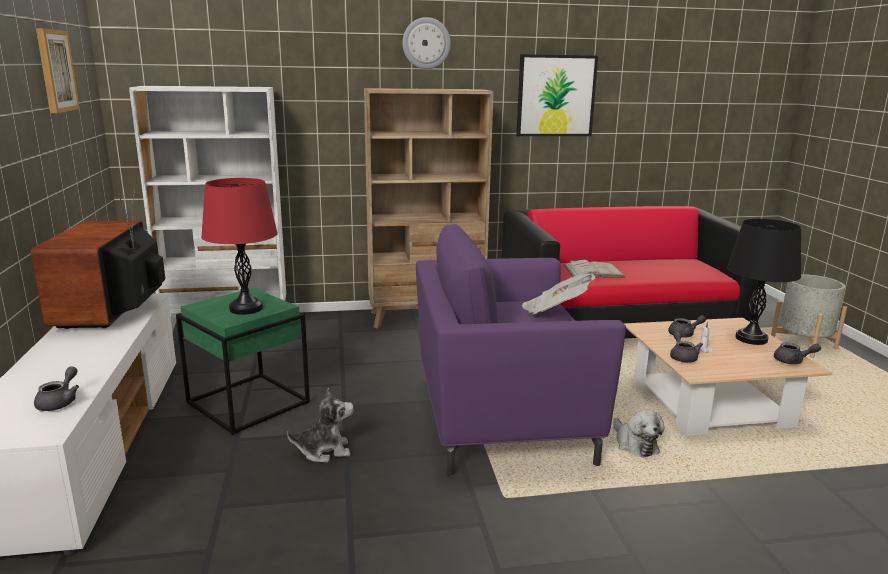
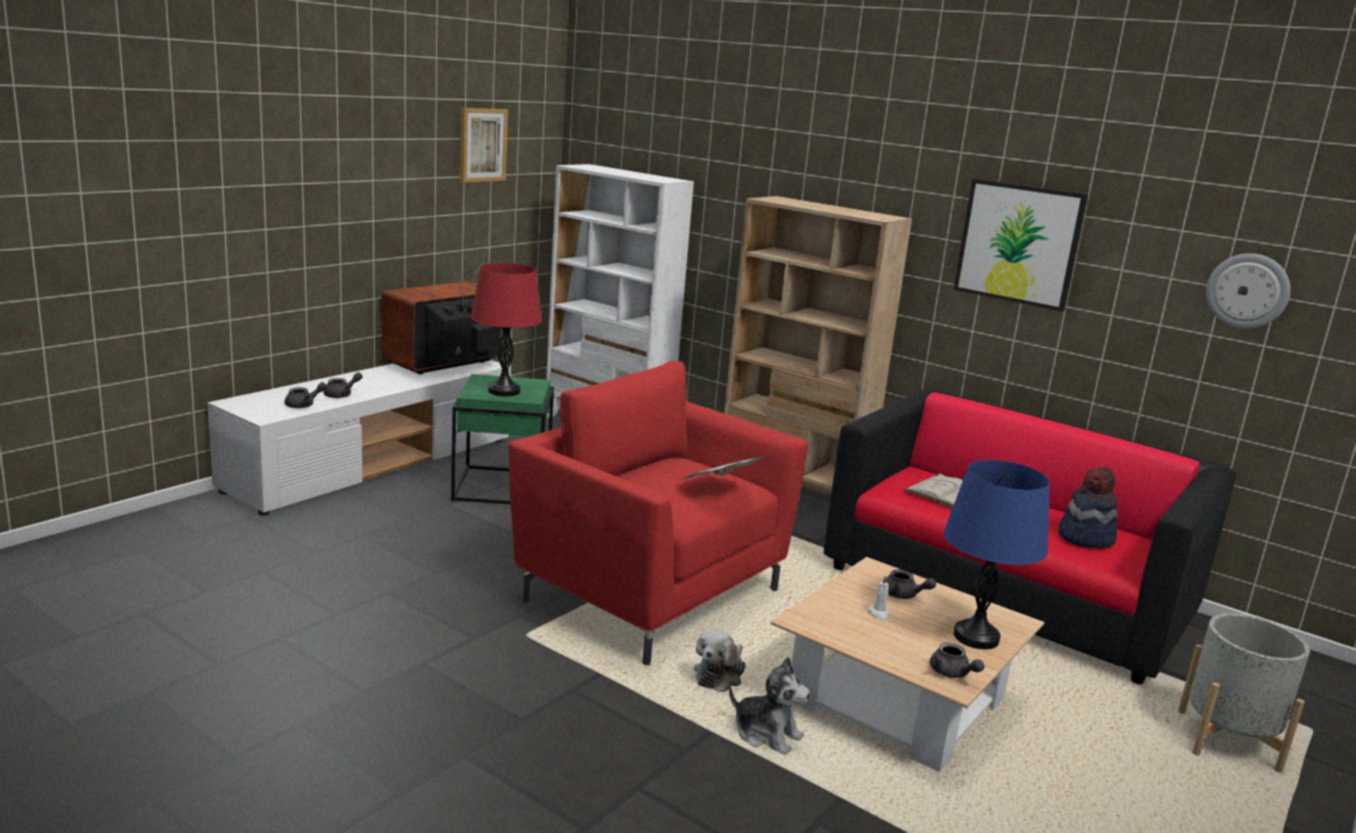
camera: 45 degrees right, 0 degrees up
plush toy [287,388,354,463] -> plush toy moved to [729,657,810,755]
wall clock [402,17,451,69] -> wall clock moved to [1206,253,1291,329]
purple armchair [416,224,626,476] -> red armchair [509,361,808,665]
grey teapot [670,330,703,363] -> grey teapot moved to [324,372,363,398]
black table lamp [727,219,801,345] -> blue table lamp [944,460,1050,649]
none -> hat [1058,467,1118,549]

